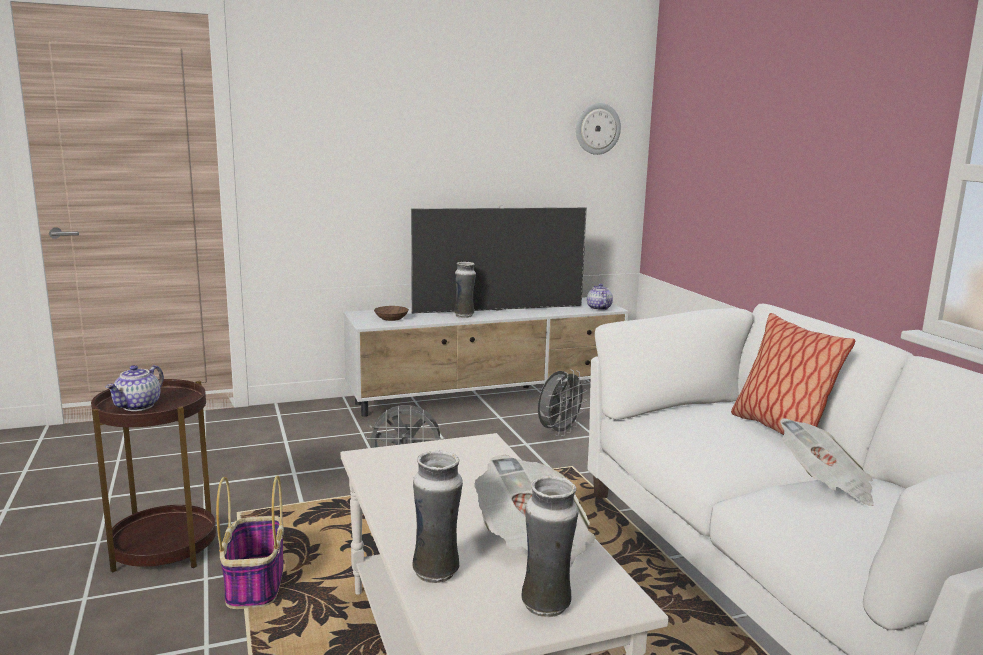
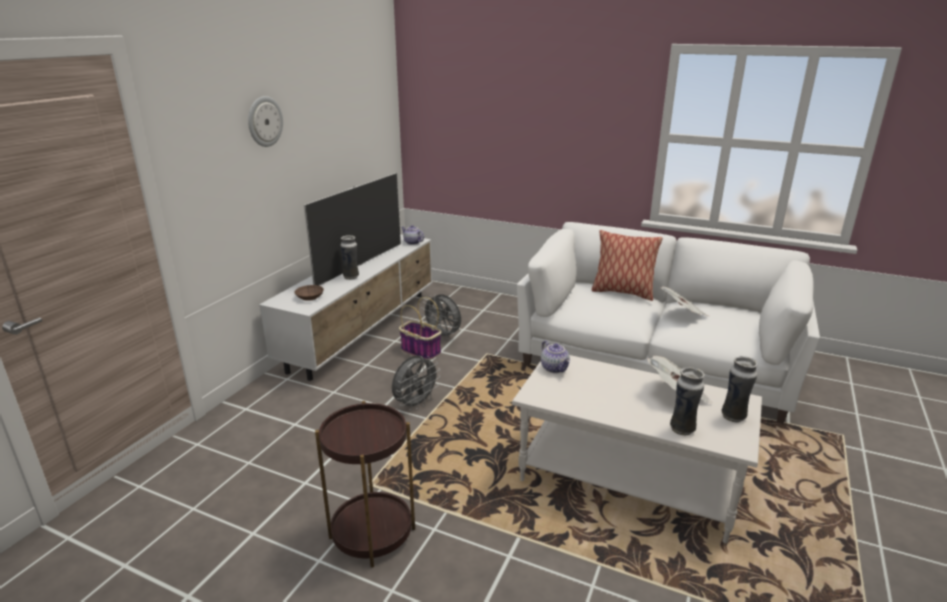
camera: 45 degrees left, 10 degrees up
teapot [106,365,164,411] -> teapot moved to [541,340,570,373]
basket [216,475,284,609] -> basket moved to [399,297,441,360]
grey fan [538,369,587,436] -> grey fan turned 135 degrees clockwise [422,294,461,339]
wall clock [576,103,621,155] -> wall clock moved to [248,96,283,147]

